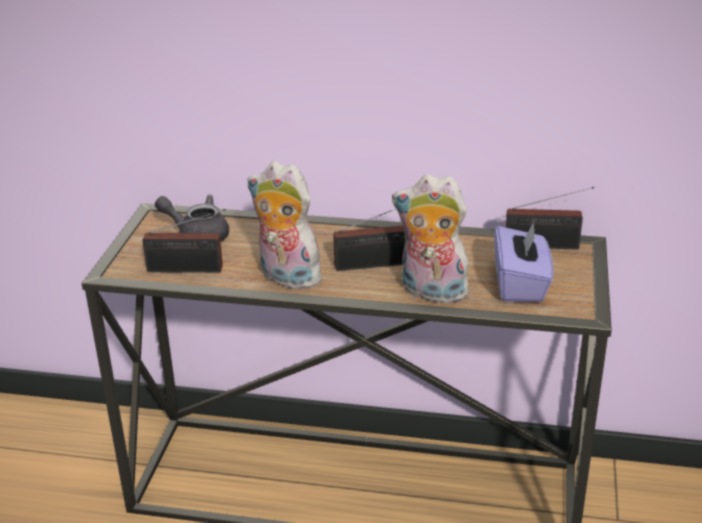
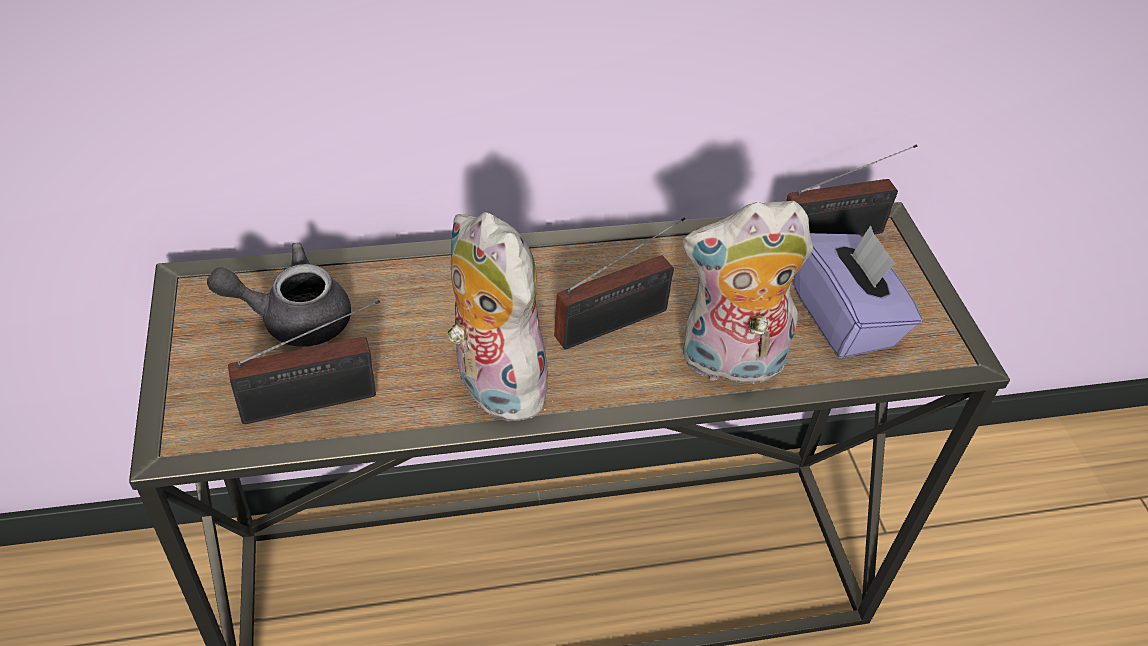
camera: 25 degrees left, 15 degrees up
plush toy [248,161,327,289] -> plush toy turned 45 degrees clockwise [448,212,555,421]

